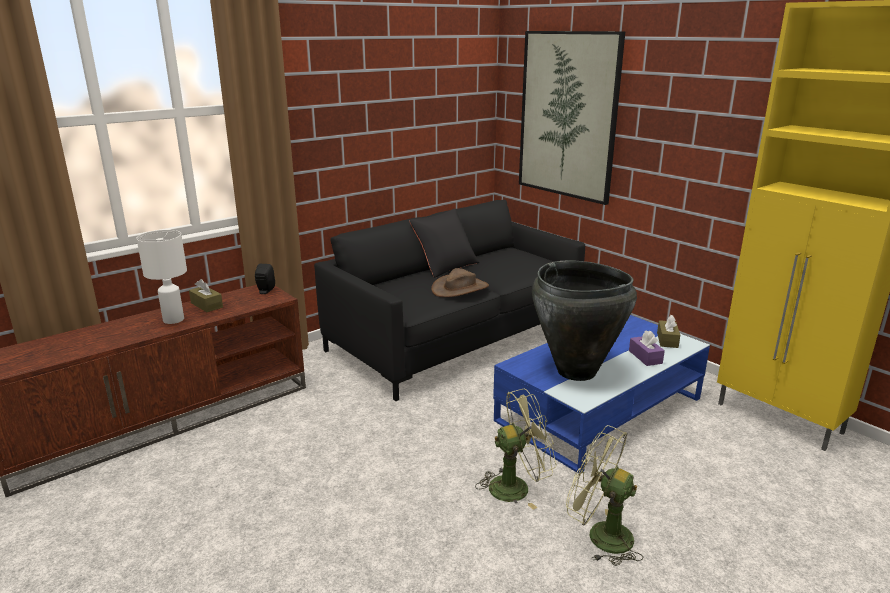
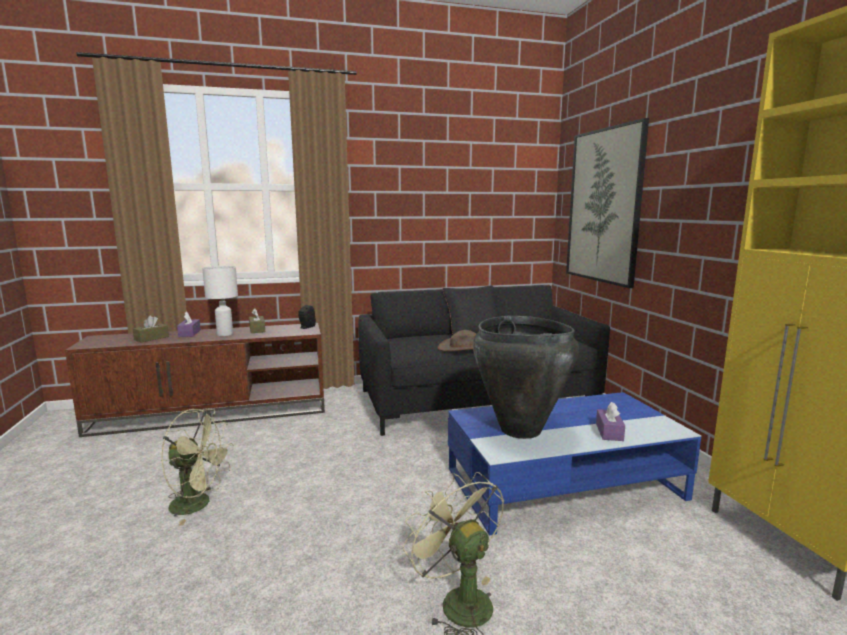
camera: 25 degrees right, 10 degrees down
green fan [475,389,557,510] -> green fan moved to [161,409,233,526]
brown tissue box [657,315,680,348] -> brown tissue box moved to [133,315,169,342]
none -> purple tissue box [177,311,201,337]

